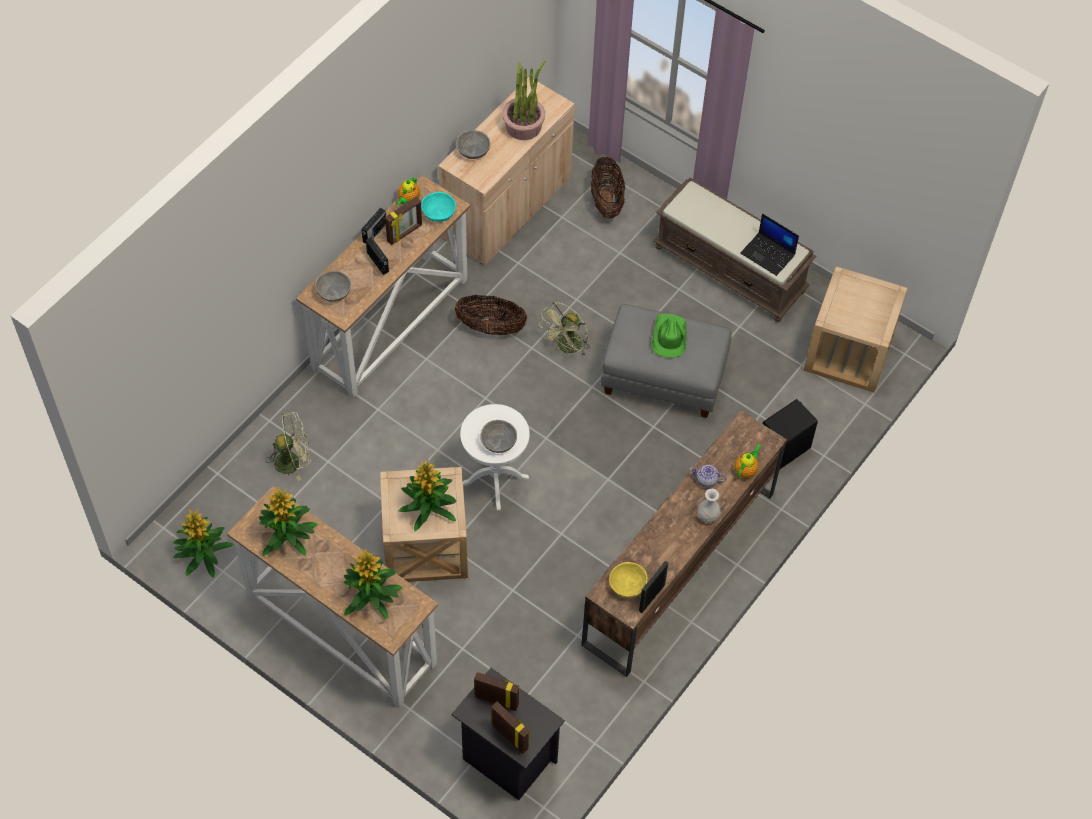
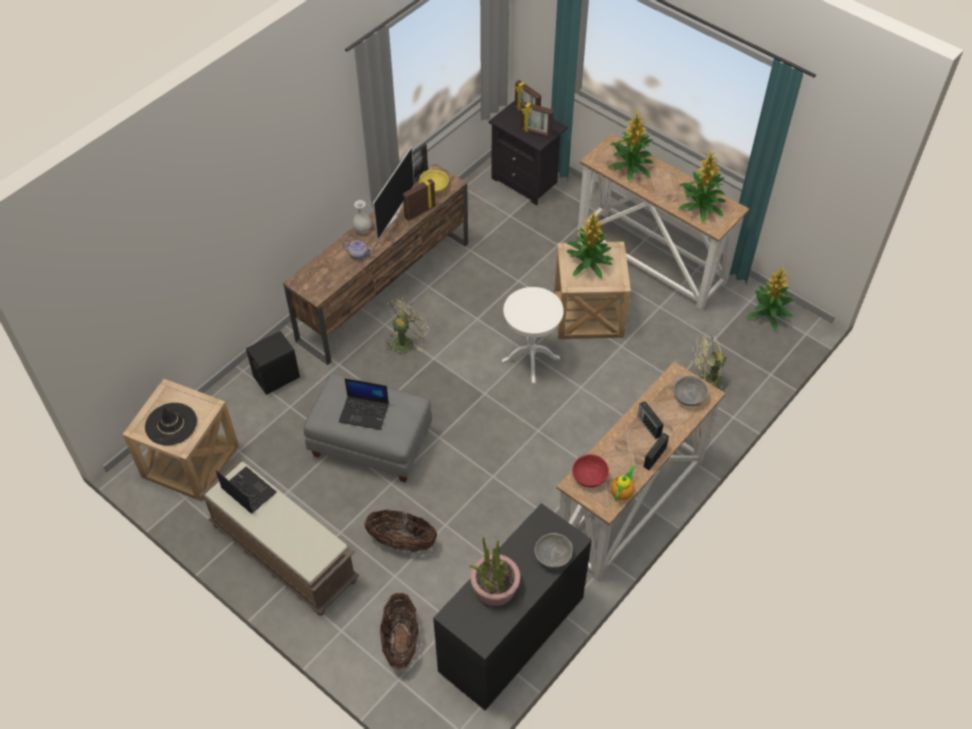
camera: 175 degrees left, 5 degrees down
picture frame [385,197,422,245] -> picture frame moved to [403,179,436,221]
turquoise bowl [421,192,456,222] -> red bowl [572,454,609,487]
beige cabinet [438,77,575,265] -> black cabinet [433,503,592,711]
basket [455,294,528,335] -> basket moved to [364,510,437,552]
grey bowl [480,420,517,453] -> none
green fan [539,302,590,356] -> green fan moved to [385,296,427,354]
green hat [652,314,687,358] -> laptop [339,378,389,430]
teapot [735,444,761,478] -> none
none -> black hat [145,403,197,446]
none -> television [373,147,414,241]

